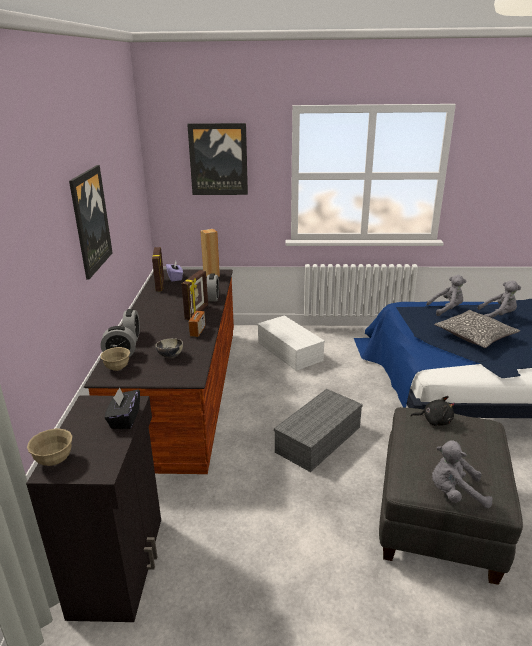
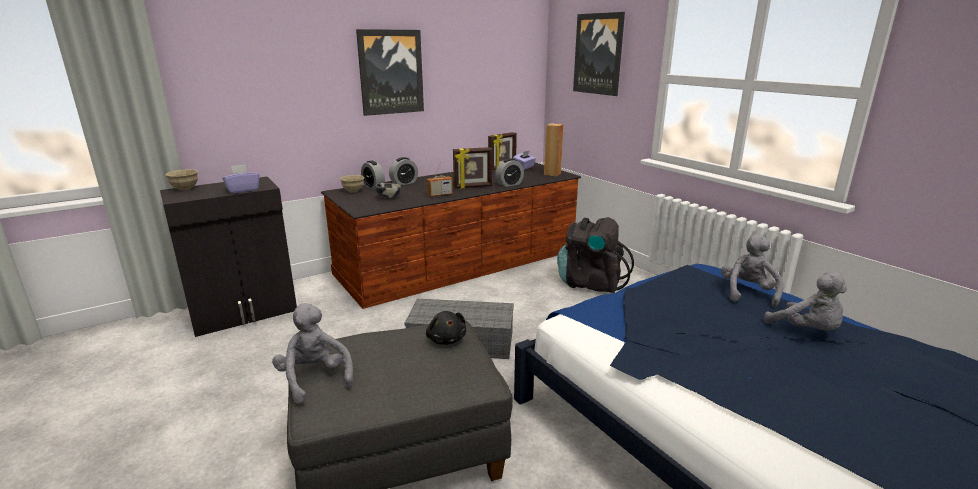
camera: 55 degrees right, 5 degrees down
black tissue box [104,387,140,429] -> purple tissue box [222,164,259,193]
white storage box [257,315,325,371] -> black backpack [557,217,634,293]
grey plush toy [426,275,466,316] -> grey plush toy turned 120 degrees counterclockwise [721,234,783,308]
pillow [434,310,520,348] -> none

